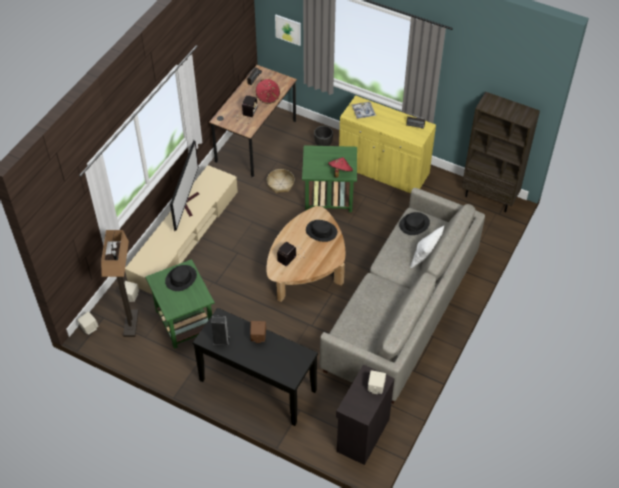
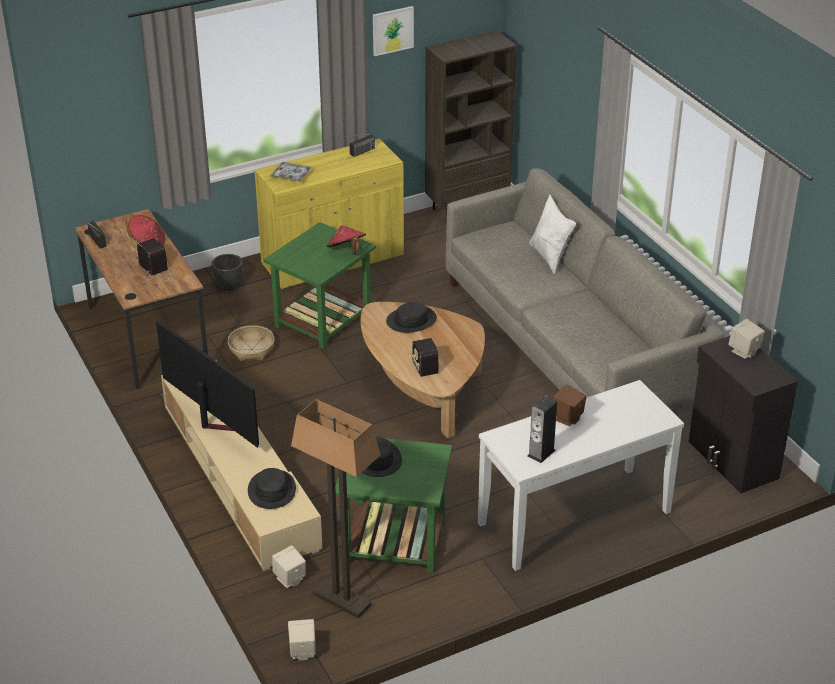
camera: 55 degrees left, 15 degrees down
black console table [193,308,318,426] -> white console table [478,380,684,571]
picture [275,15,301,46] -> picture moved to [373,6,414,56]
black hat [399,212,430,235] -> black hat moved to [248,468,296,509]

